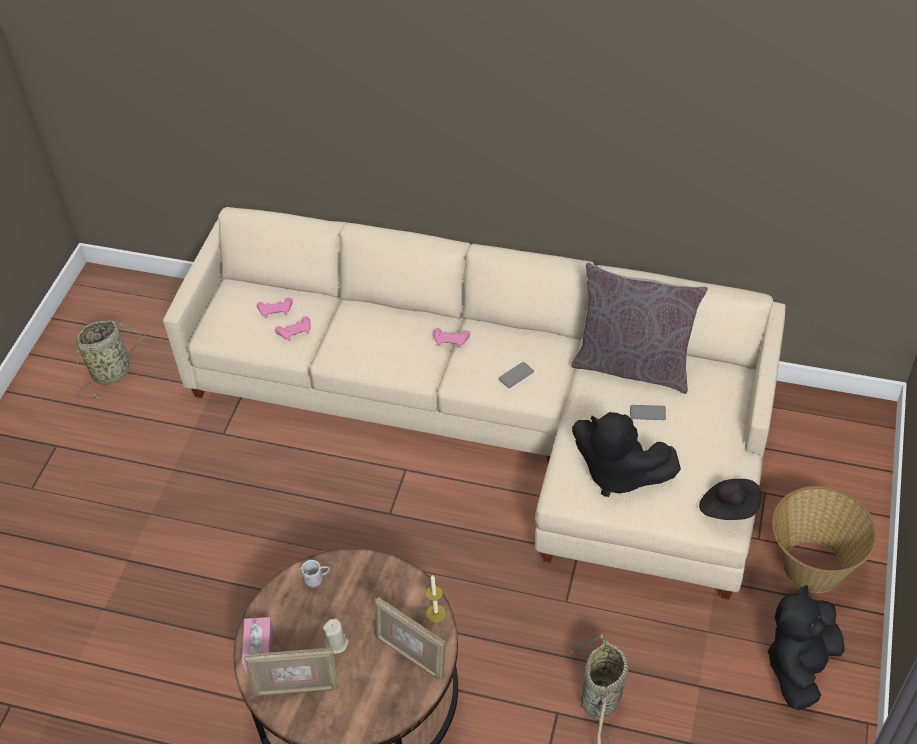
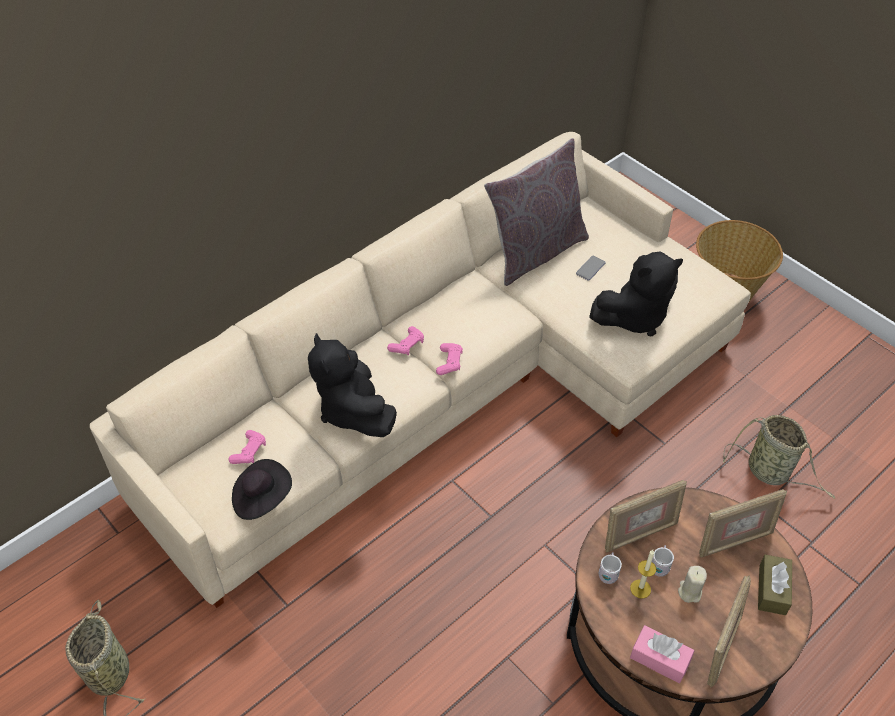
camera: 60 degrees left, 0 degrees up
pink game controller [275,316,311,341] -> pink game controller moved to [436,343,463,375]
candle [426,575,446,623] -> candle moved to [630,550,656,599]
phone [499,362,534,388] -> none
black hat [699,479,761,520] -> black hat moved to [232,459,292,520]
black plush toy [767,585,844,711] -> black plush toy moved to [308,333,397,437]
none -> picture frame [605,480,687,552]
none -> white mug [652,545,674,577]
none -> brown tissue box [758,554,792,615]

